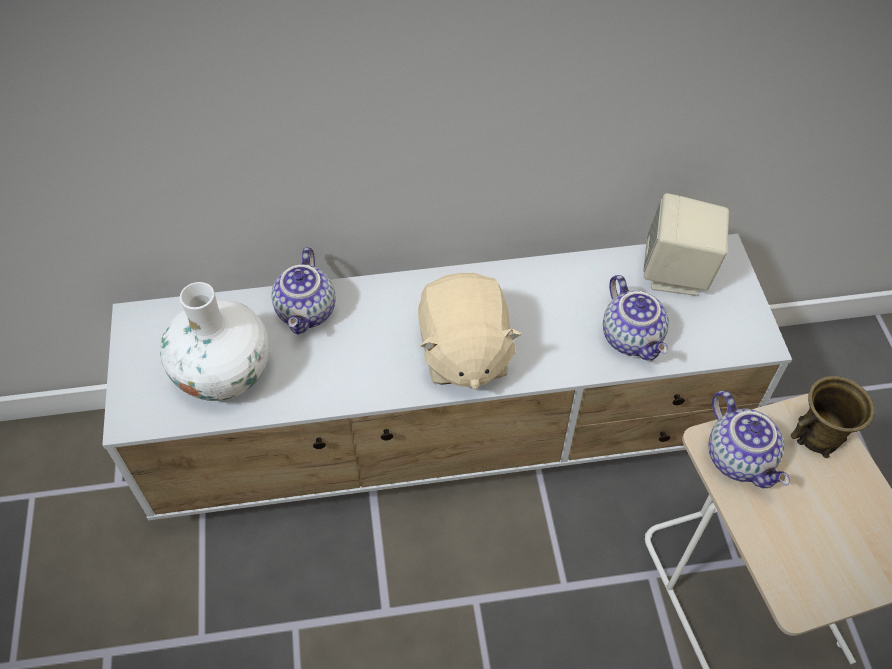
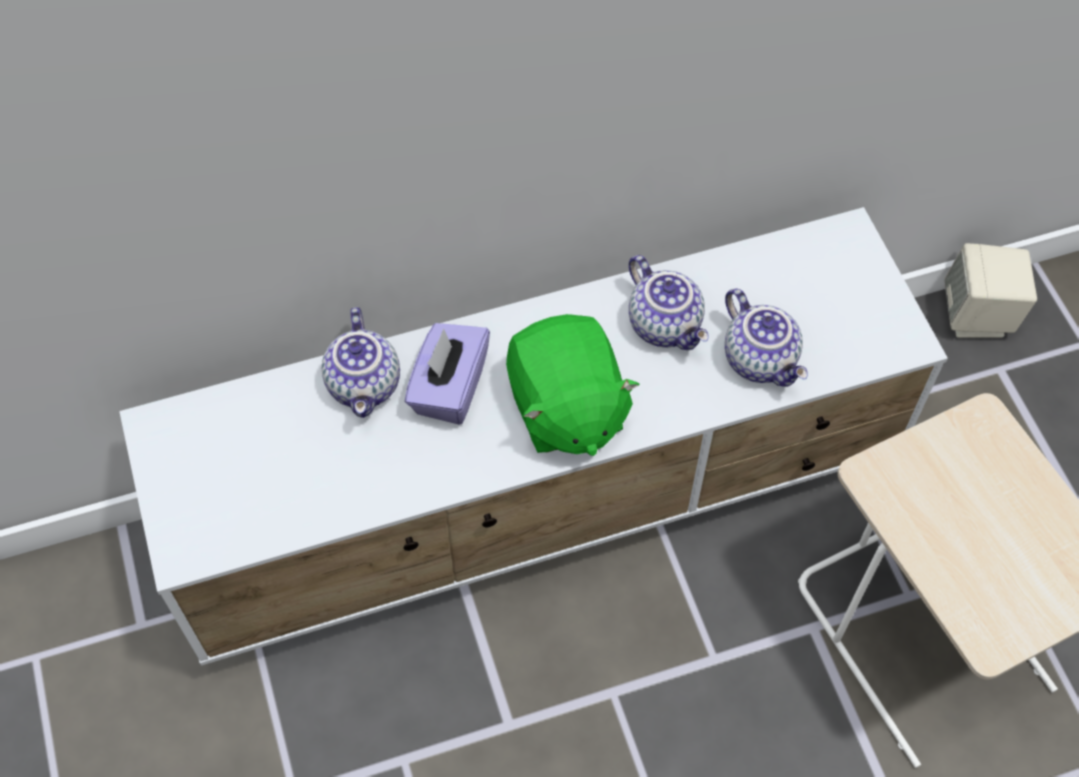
camera: 10 degrees left, 5 degrees up
white vase [160,282,269,401] -> none
beige plush toy [418,273,522,390] -> green plush toy [506,314,640,456]
beige speaker [643,193,729,296] -> beige speaker moved to [944,243,1037,338]
teapot [709,391,790,489] -> teapot moved to [629,255,709,351]
brown mug [791,376,875,458] -> none
none -> purple tissue box [405,323,490,425]

